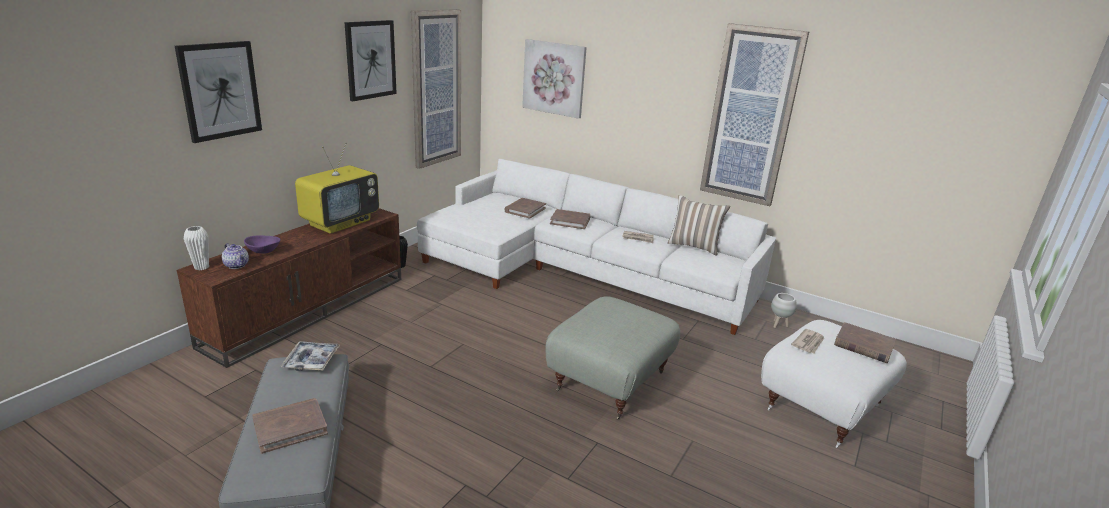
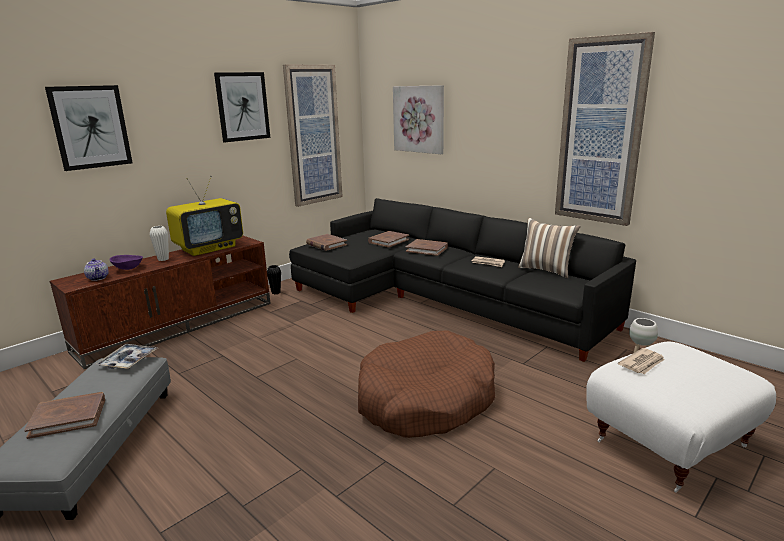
camera: 15 degrees right, 5 degrees down
white vase [184,226,209,270] -> white vase moved to [150,226,169,261]
white sofa [417,159,776,335] -> black sofa [289,198,636,362]
grey ottoman [545,296,680,420] -> brown dog bed [358,331,495,438]
brown book [834,322,896,363] -> brown book moved to [306,234,347,251]

